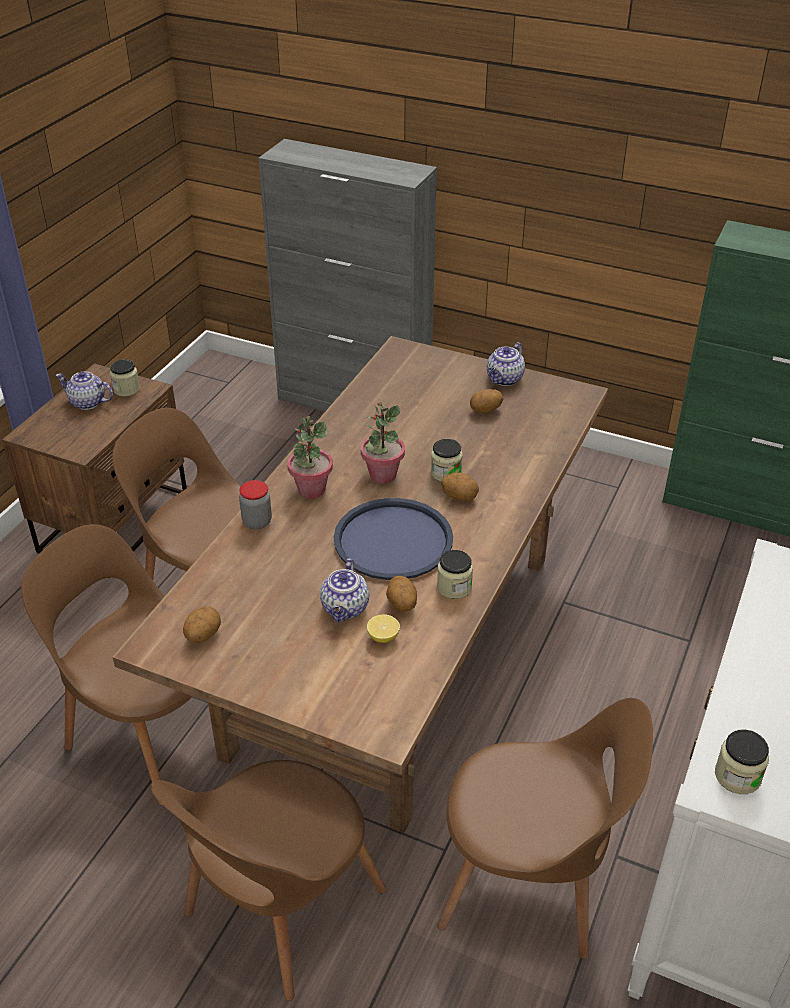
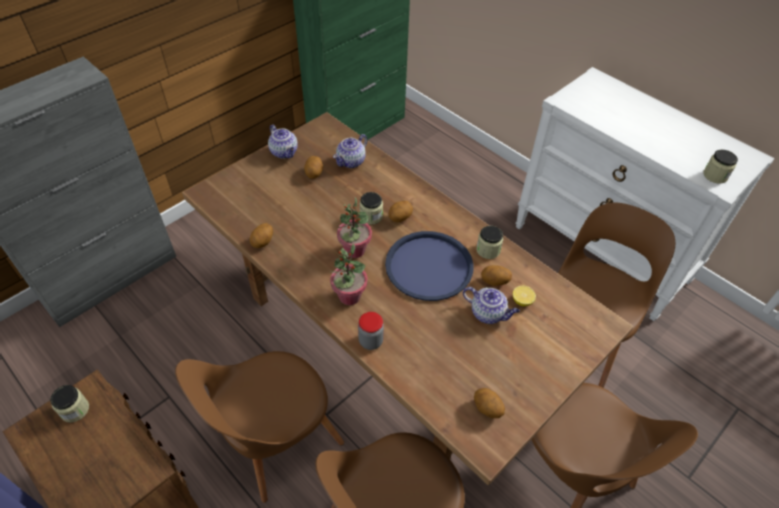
camera: 70 degrees left, 10 degrees up
teapot [55,371,113,410] -> teapot moved to [333,134,367,168]
none -> potato [250,223,273,248]

